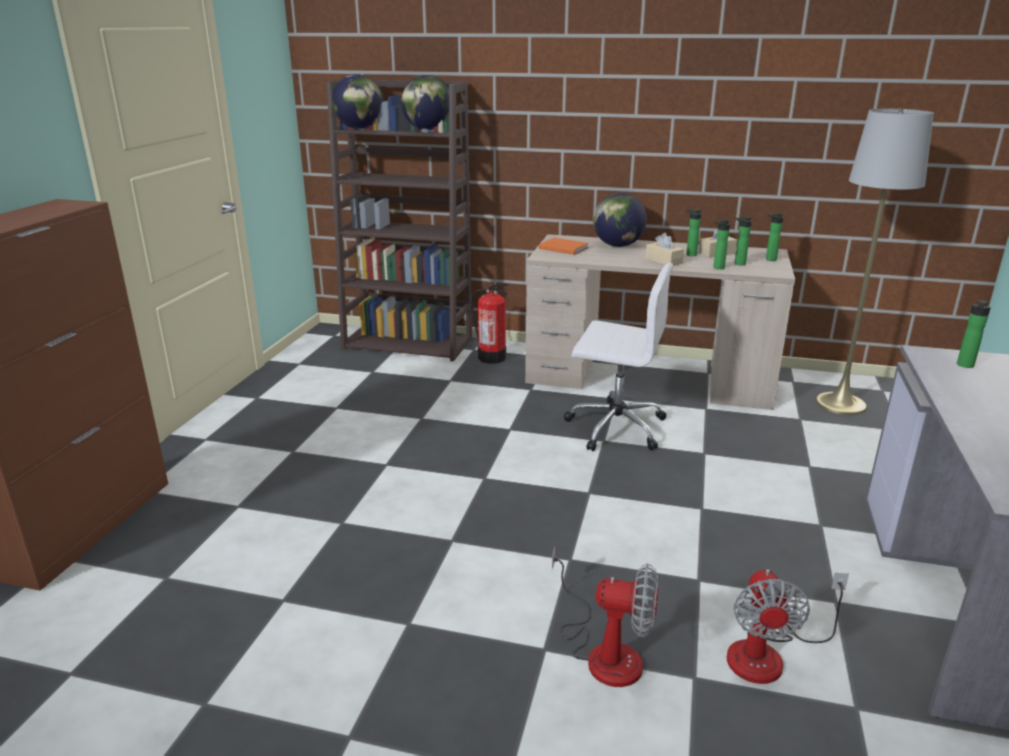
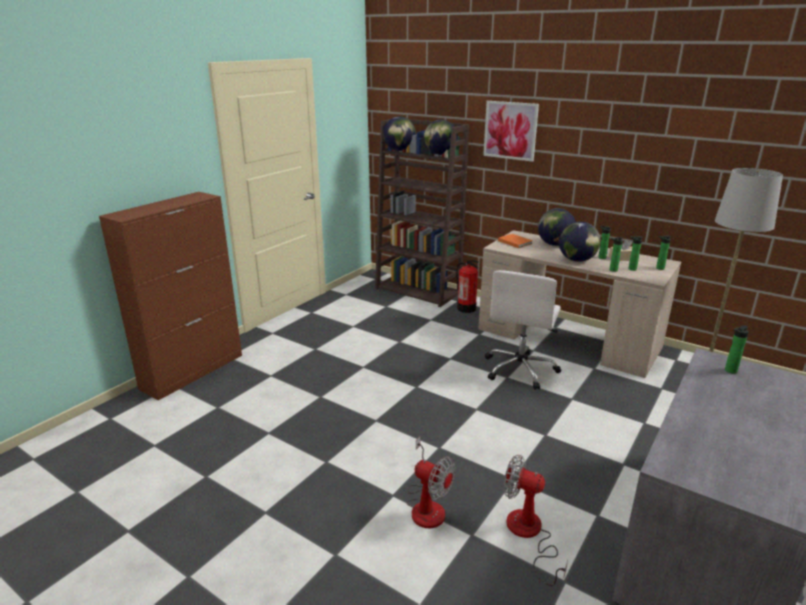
camera: 20 degrees right, 0 degrees up
white office chair [564,263,673,451] -> white office chair turned 75 degrees clockwise [485,270,561,390]
beige tissue box [645,233,684,266] -> globe [559,221,601,262]
fan [727,569,849,684] -> fan turned 90 degrees clockwise [503,455,568,586]
none -> picture [483,101,539,162]

